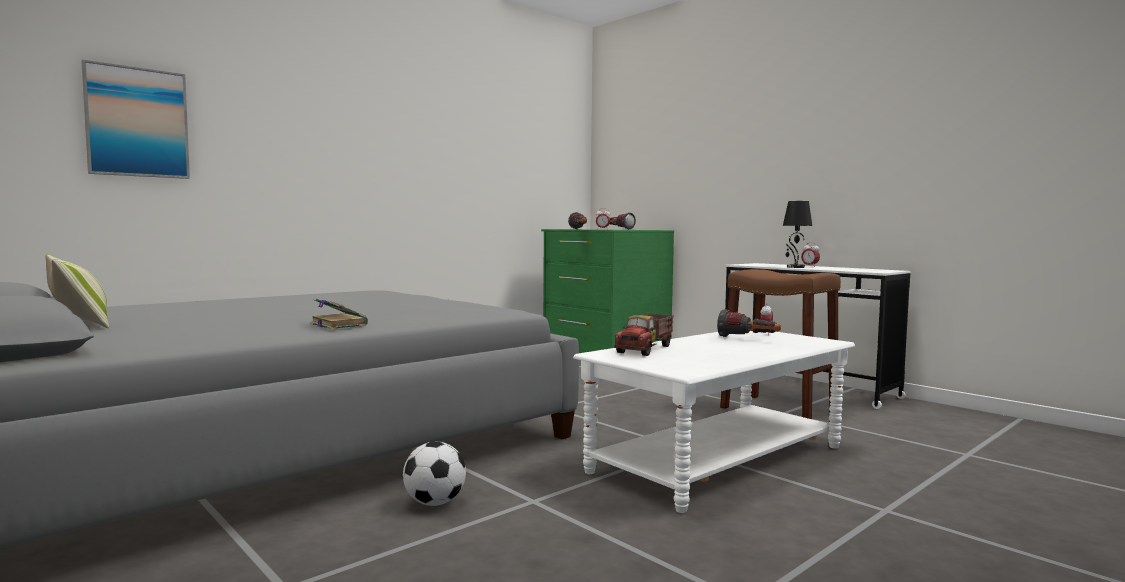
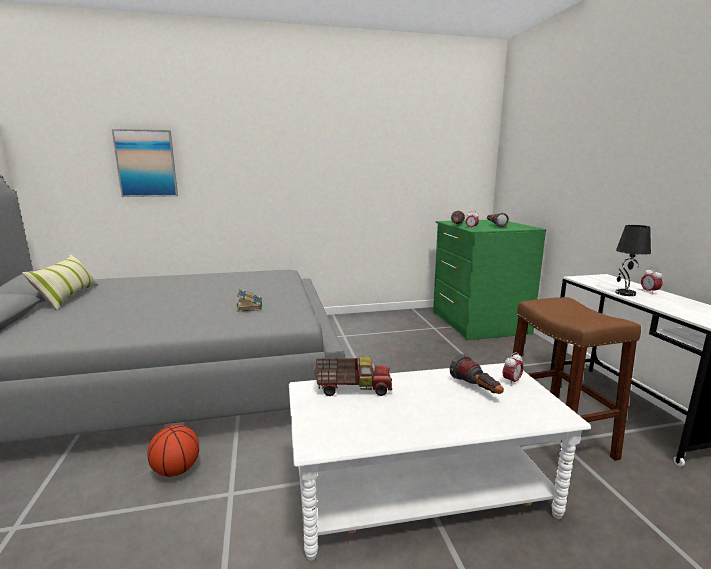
camera: 30 degrees right, 10 degrees up
book [310,298,368,329] -> book moved to [236,289,262,312]
football [403,442,466,506] -> basketball [148,425,199,477]
toy truck [614,313,674,356] -> toy truck turned 150 degrees counterclockwise [314,357,392,396]

